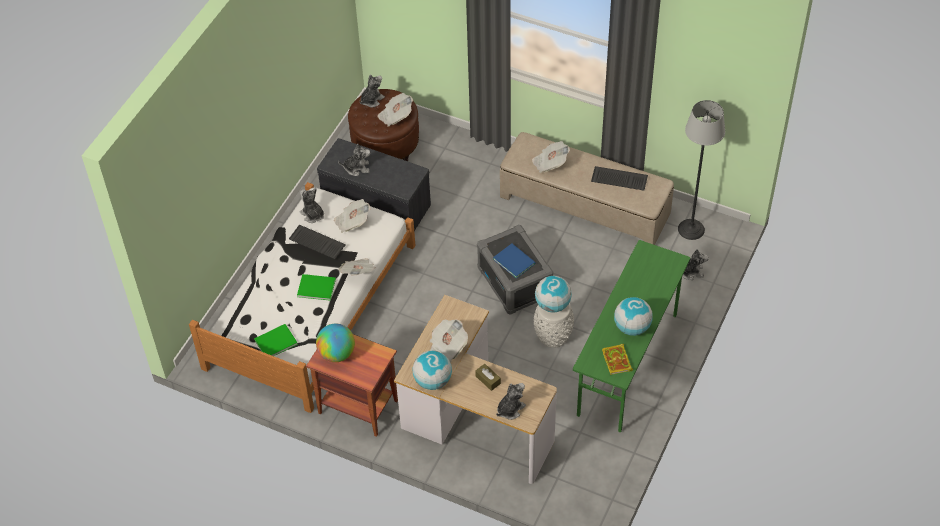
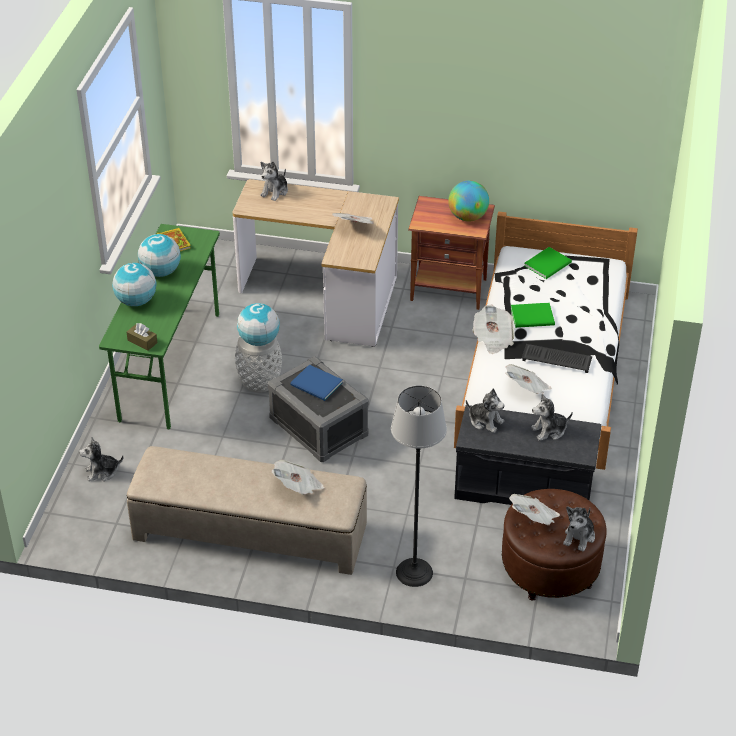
camera: 165 degrees right, 10 degrees down
plush toy [299,188,324,223] -> plush toy moved to [466,388,505,433]
globe [413,350,452,390] -> globe moved to [112,263,156,306]
brown tissue box [475,364,501,391] -> brown tissue box moved to [127,323,157,350]
keyboard [591,166,648,191] -> none
floor lamp [678,100,725,240] -> floor lamp moved to [391,385,447,587]

